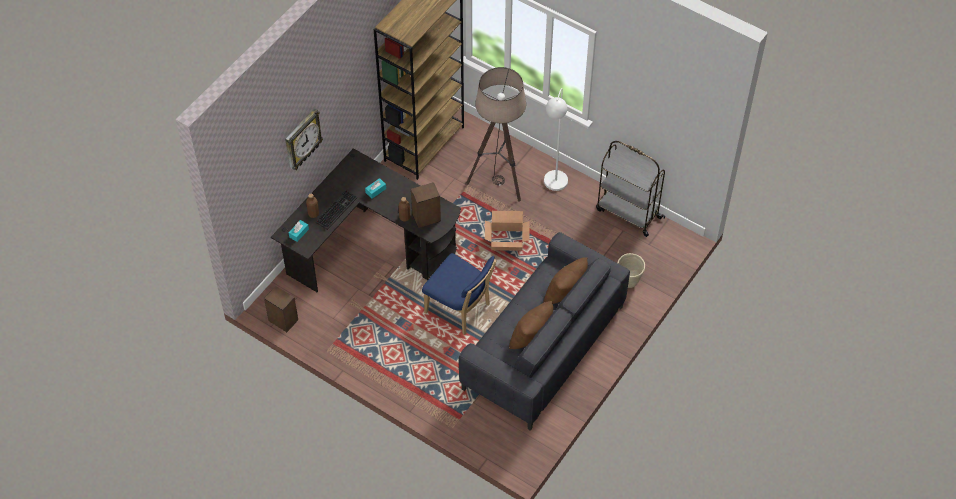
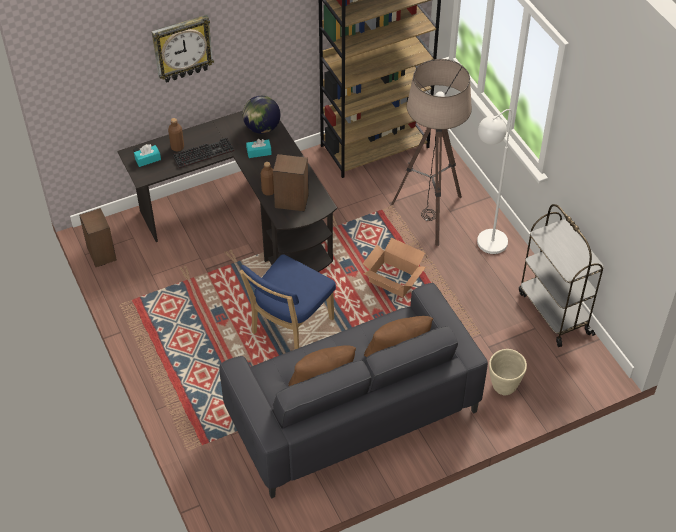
camera: 30 degrees right, 5 degrees down
blue chair [422,253,497,335] -> blue chair turned 60 degrees clockwise [239,254,336,349]
none -> globe [243,96,280,134]

